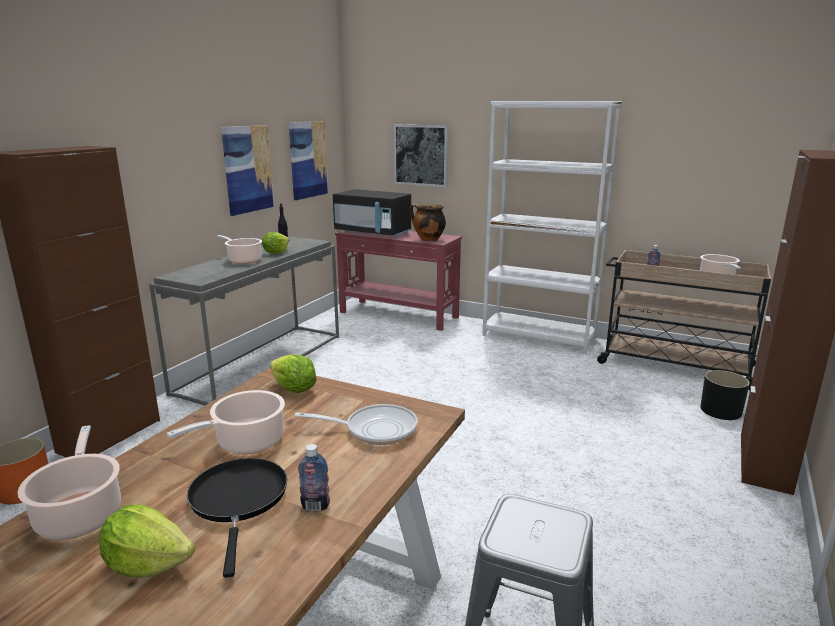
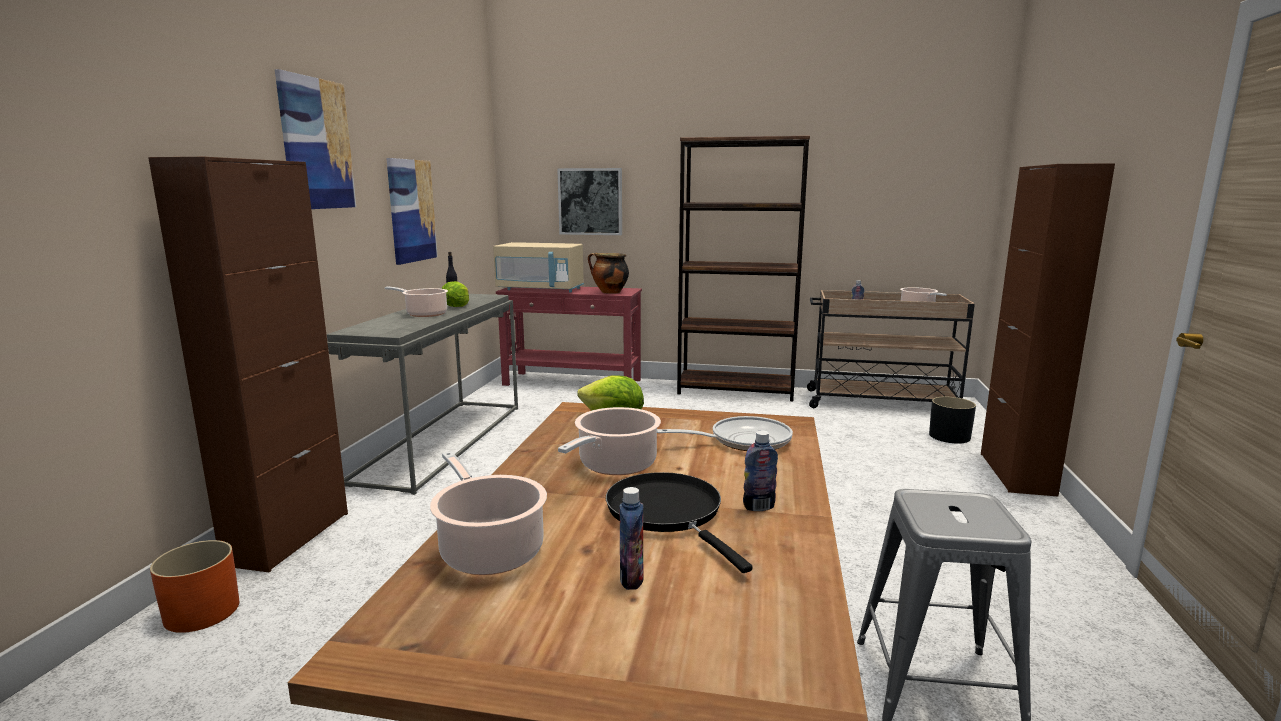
camera: 15 degrees left, 5 degrees down
lettuce [99,505,195,578] -> bottle [620,487,643,590]
picture [289,121,328,200] -> picture moved to [275,69,356,209]
black microwave [333,189,412,238] -> beige microwave [493,242,584,292]
white bookcase [482,101,622,354] -> brown bookcase [677,135,810,401]

